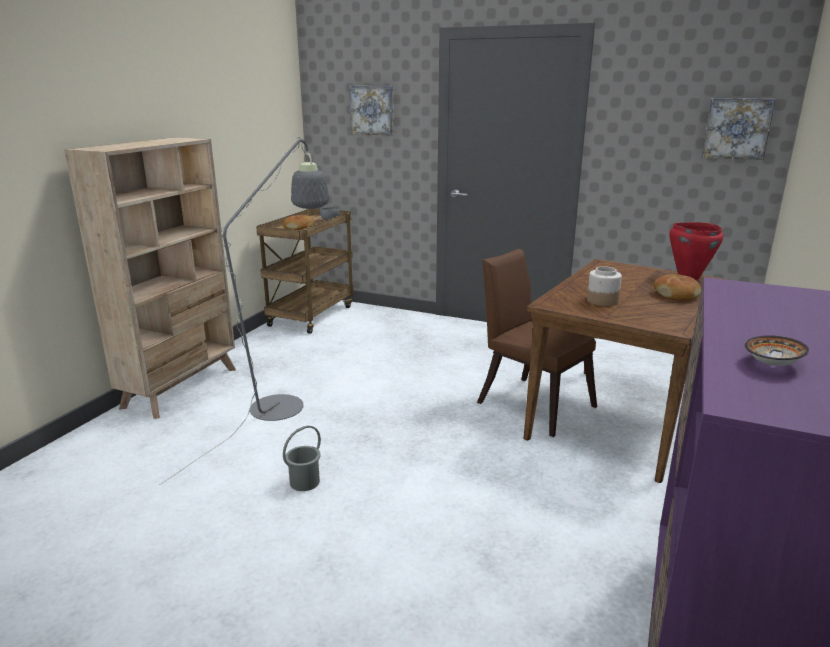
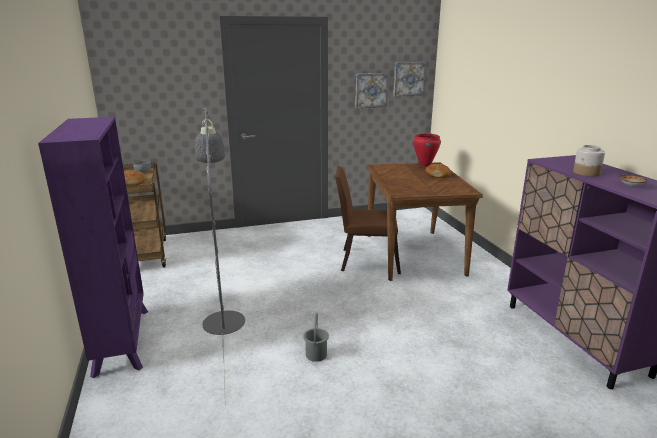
camera: 40 degrees left, 0 degrees up
beige bookcase [64,137,236,419] -> purple bookcase [38,117,148,378]
picture [349,85,394,135] -> picture moved to [355,73,388,108]
jar [587,266,622,306] -> jar moved to [573,145,605,176]

